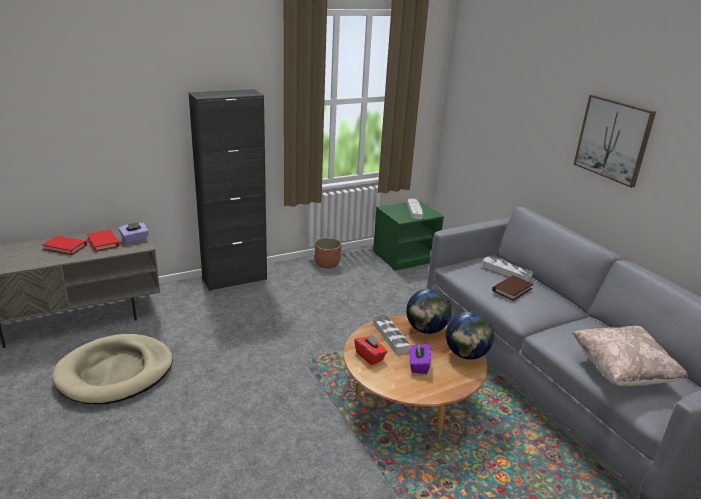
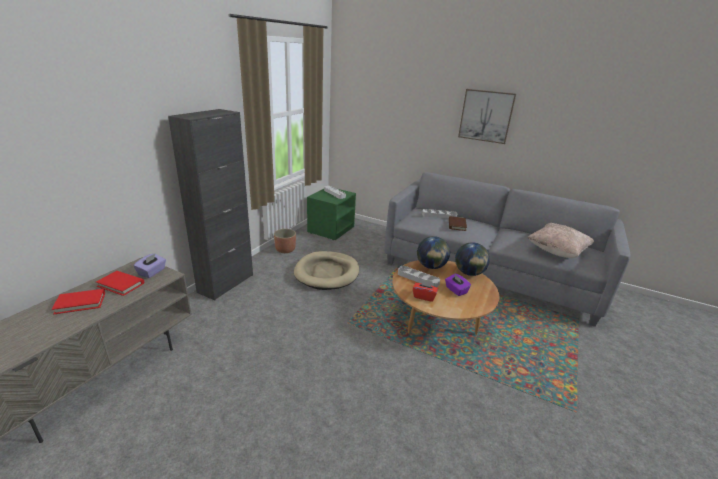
camera: 35 degrees left, 0 degrees up
beige dog bed [52,334,173,404] -> beige dog bed moved to [294,251,359,290]

